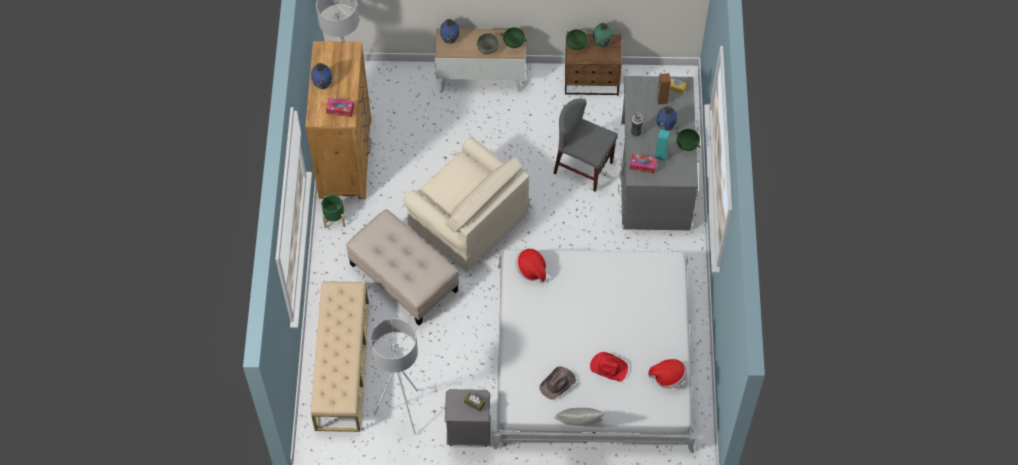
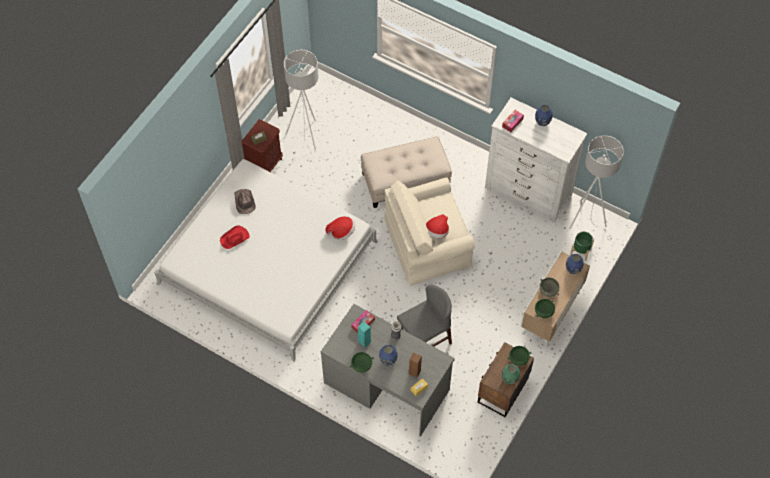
camera: 120 degrees right, 0 degrees up
brown dresser [305,41,371,199] -> white dresser [485,98,588,222]
beige bench [311,282,369,432] -> none
green planter [321,195,345,228] -> green planter moved to [570,232,594,261]
grey nightstand [445,389,491,447] -> brown nightstand [241,119,283,172]
grey pillow [555,408,604,426] -> none
hat [648,359,687,388] -> hat moved to [426,214,449,238]

